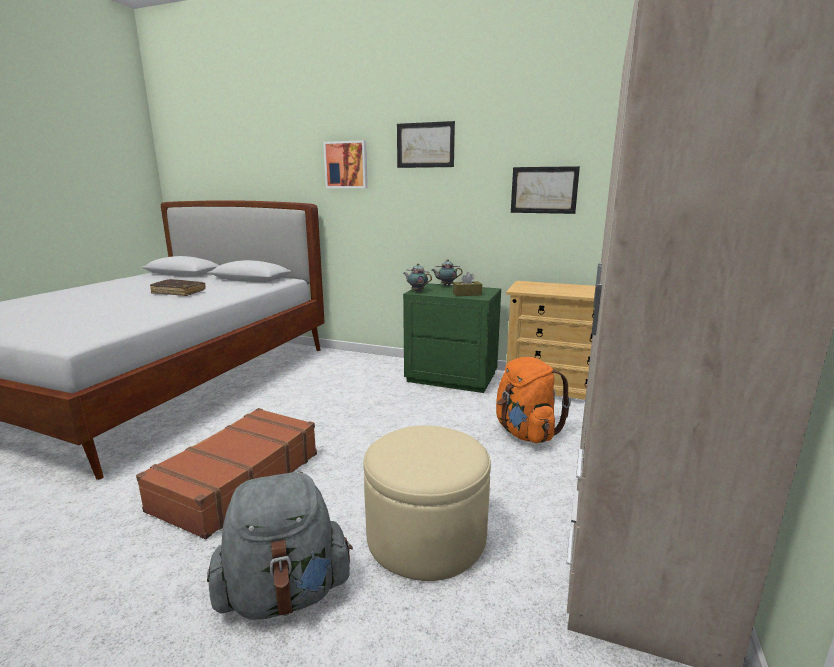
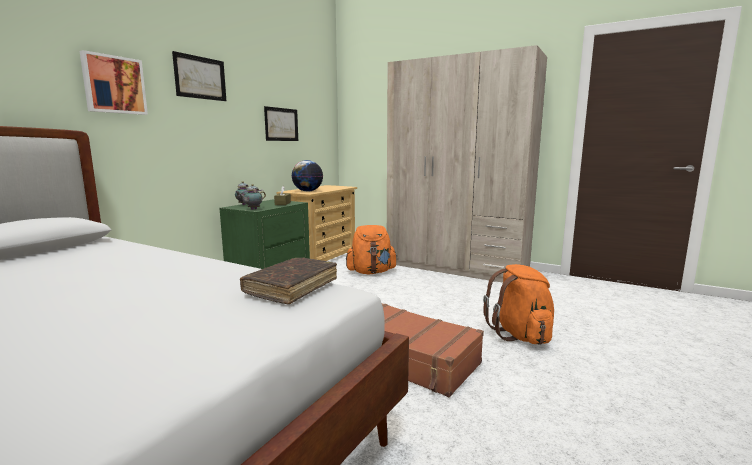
camera: 80 degrees left, 5 degrees down
brown book [150,279,206,296] -> brown book moved to [240,258,337,304]
grey backpack [207,472,353,620] -> orange backpack [483,264,554,345]
beige ottoman [363,425,491,581] -> none
none -> globe [292,160,323,192]

